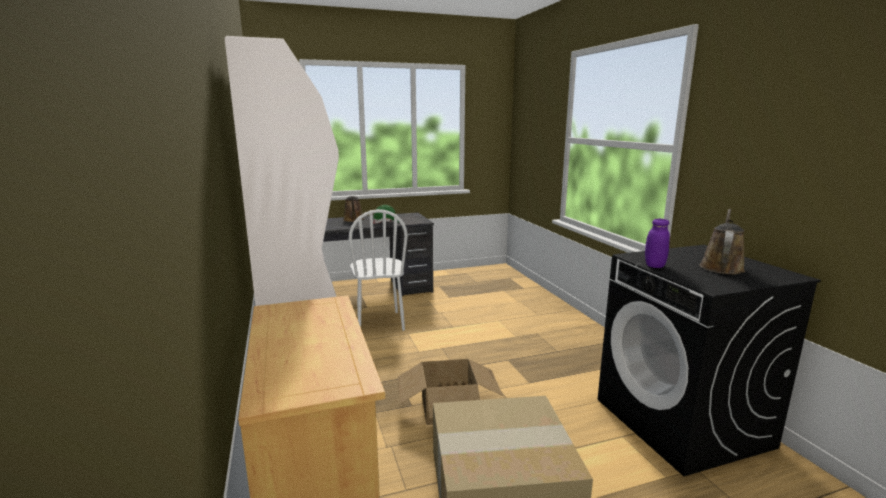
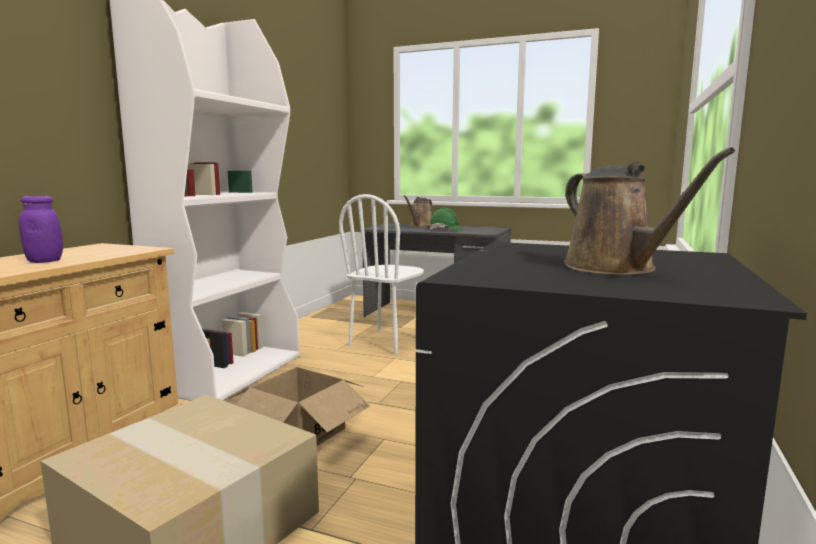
camera: 40 degrees right, 5 degrees down
purple jar [645,219,670,268] -> purple jar moved to [19,196,63,263]
brown watering can [699,209,745,274] -> brown watering can turned 90 degrees clockwise [564,147,735,275]

